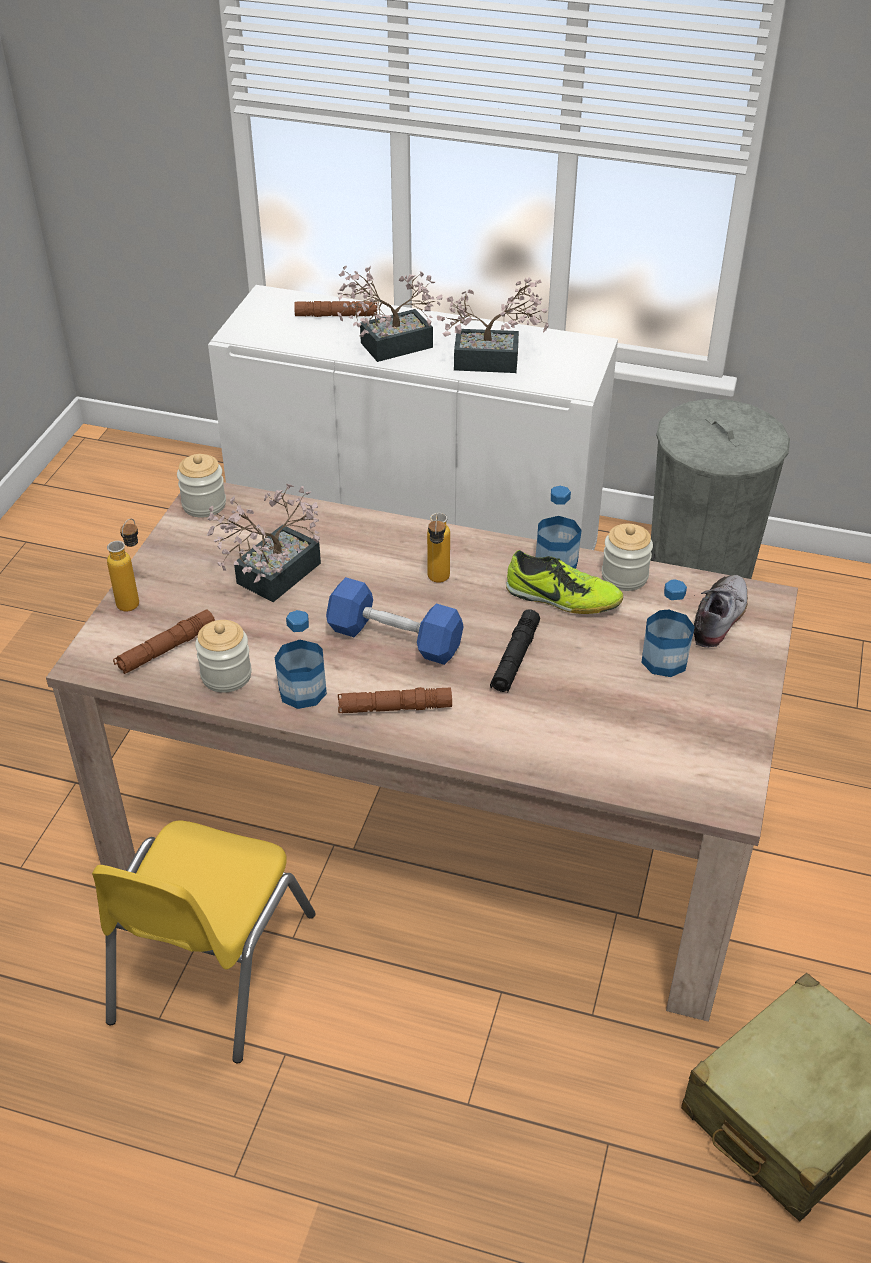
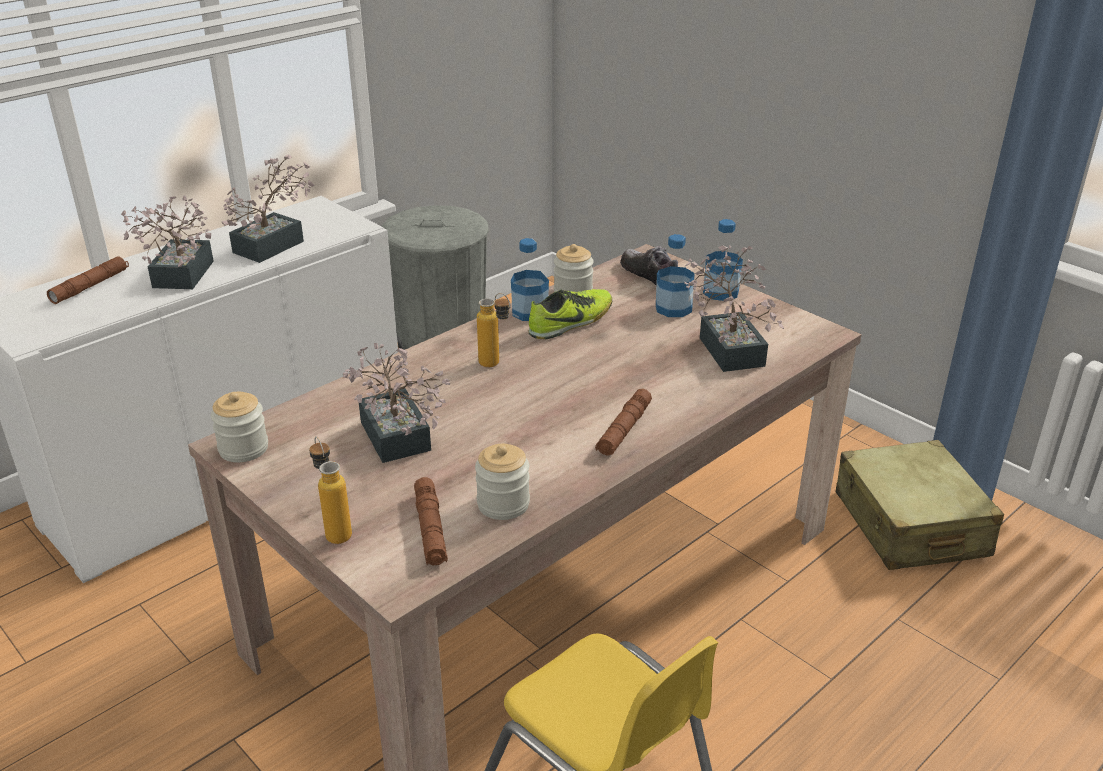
camera: 60 degrees left, 10 degrees down
bottle [275,610,327,709] -> bottle moved to [703,219,743,301]
blue dumbbell [326,577,464,665] -> none
black flashlight [490,609,540,692] -> none
none -> potted plant [684,245,784,372]

